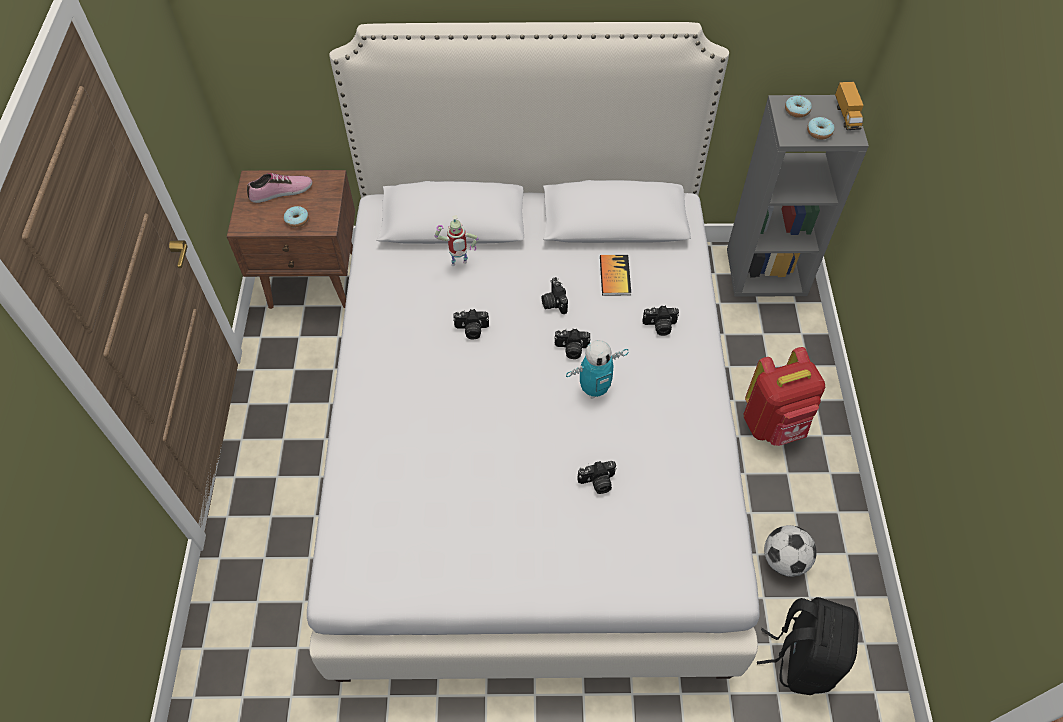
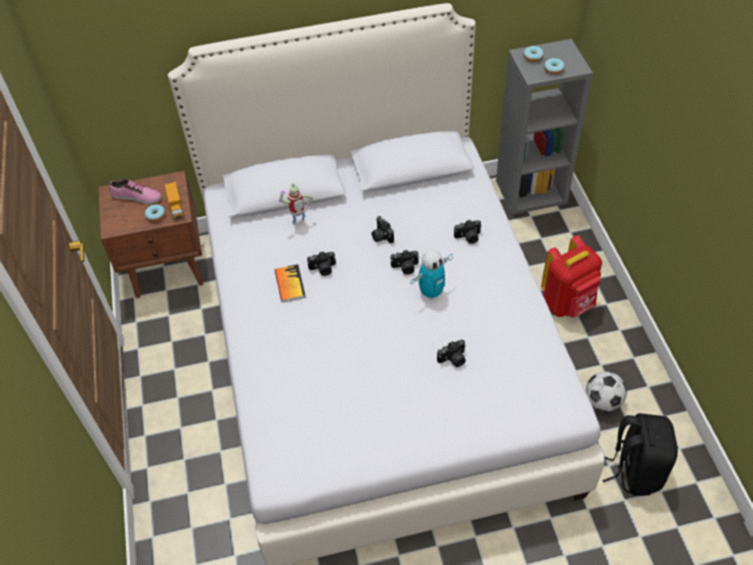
camera: 10 degrees left, 5 degrees down
shoe [247,173,312,203] -> shoe turned 45 degrees clockwise [109,179,162,204]
book [600,255,631,295] -> book moved to [275,264,306,302]
toy truck [835,82,864,130] -> toy truck moved to [164,182,185,220]

